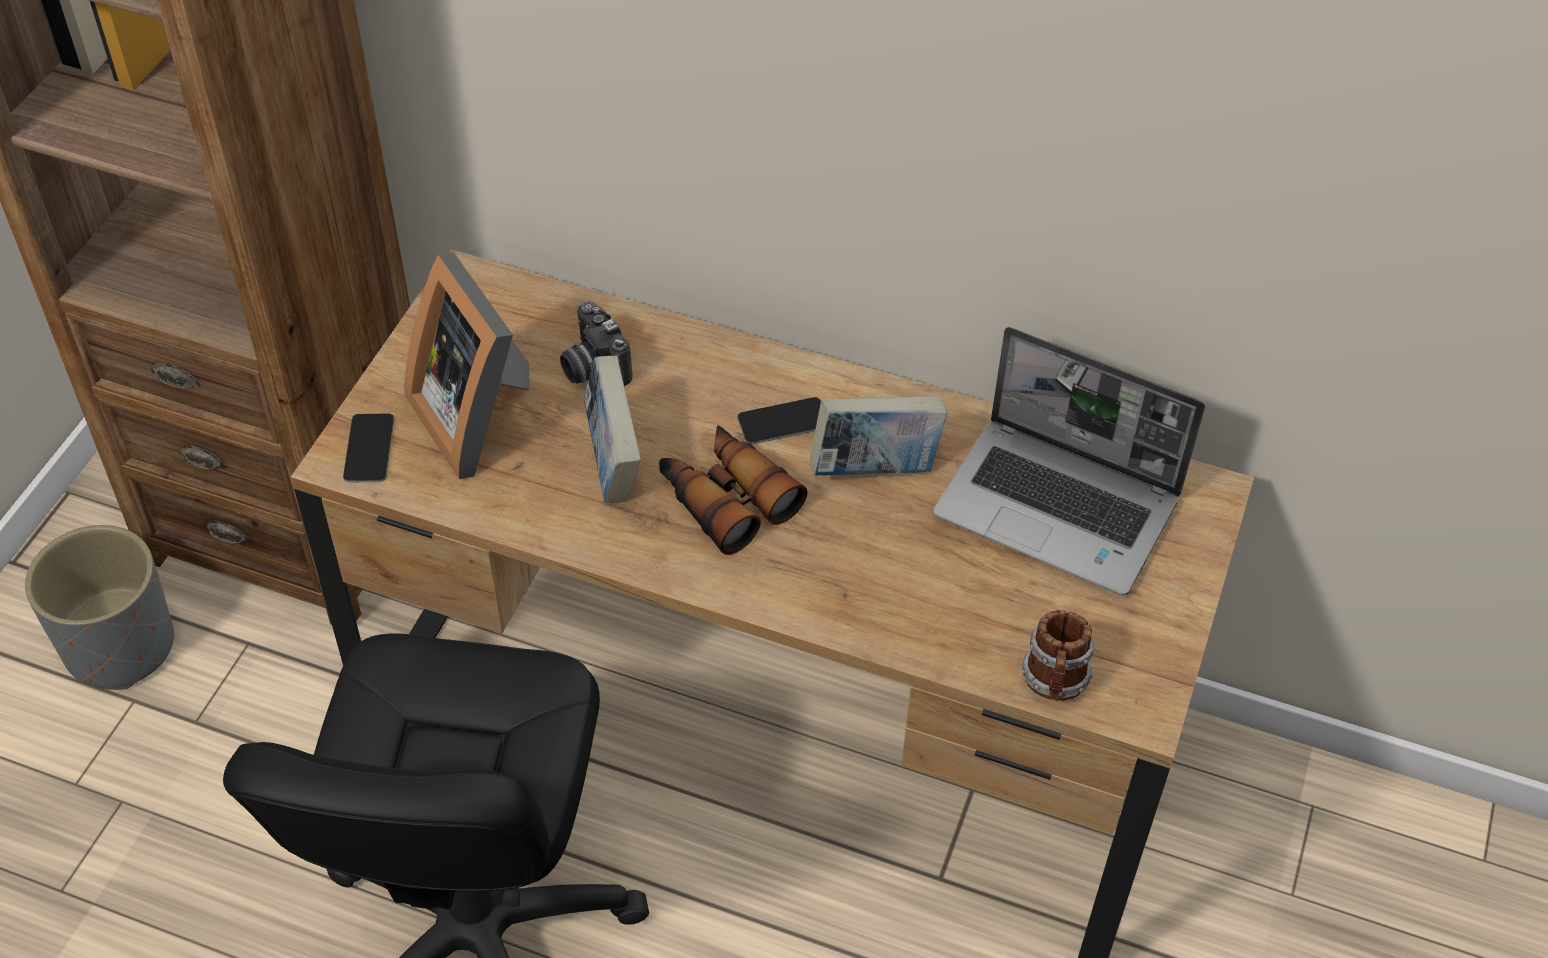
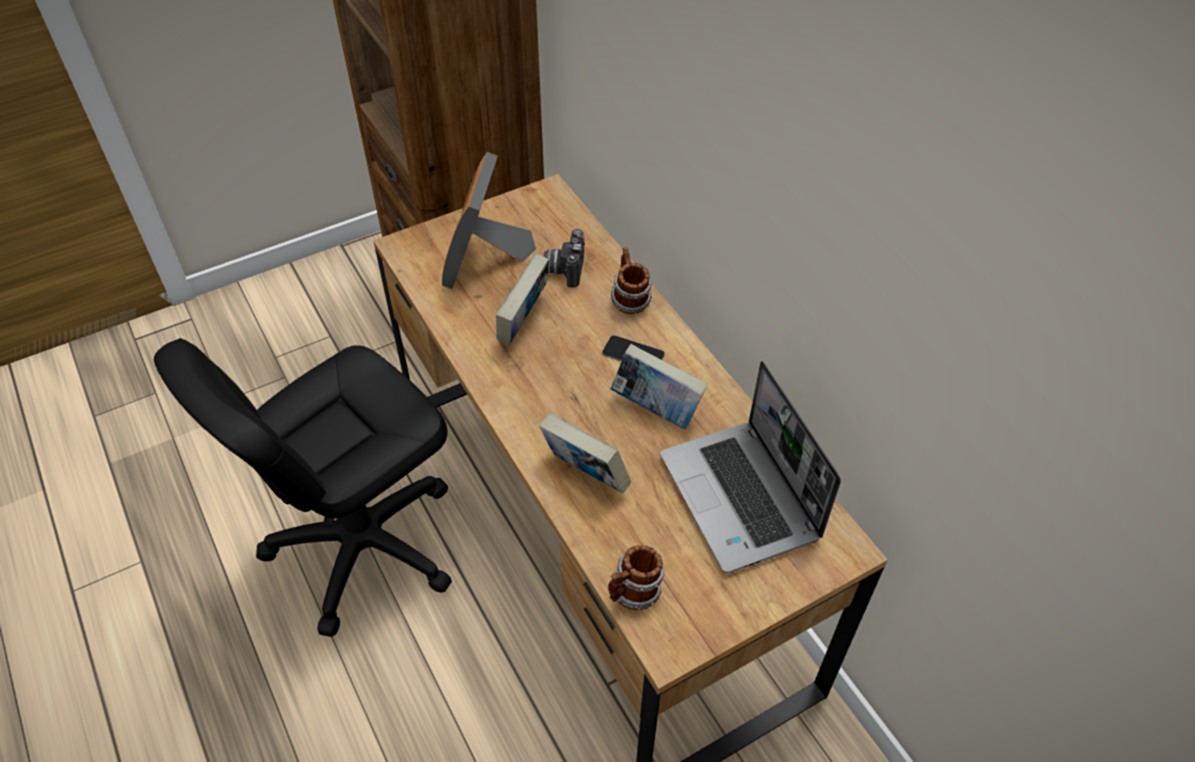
camera: 40 degrees right, 0 degrees up
grey planter [25,525,175,690] -> none
phone [343,413,394,482] -> none
binoculars [659,425,808,555] -> none
none -> book [539,413,631,494]
none -> mug [611,247,652,314]

